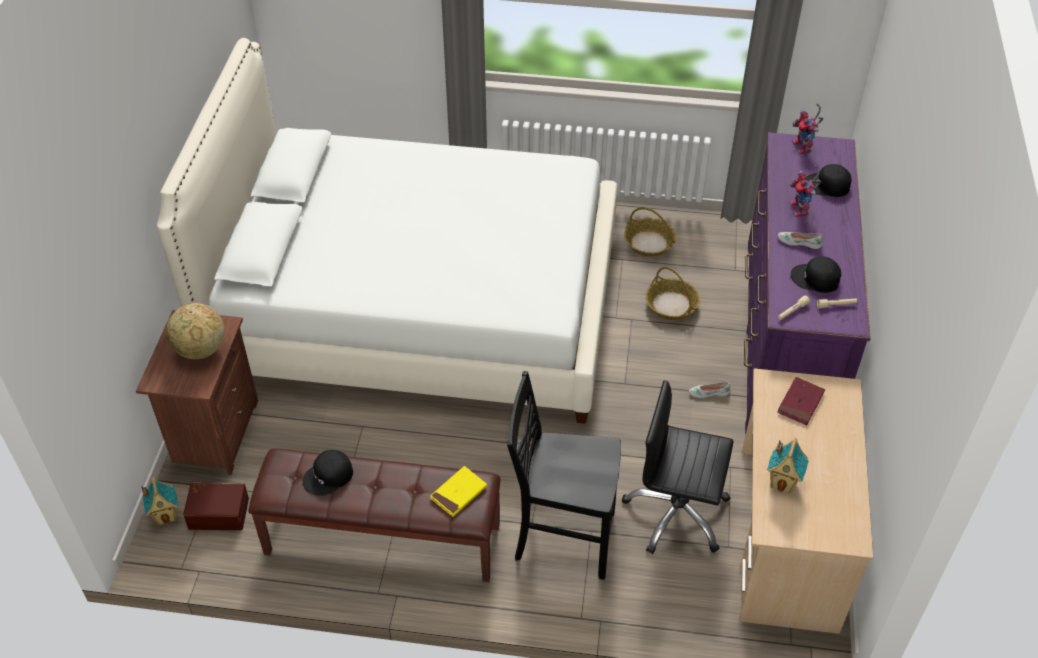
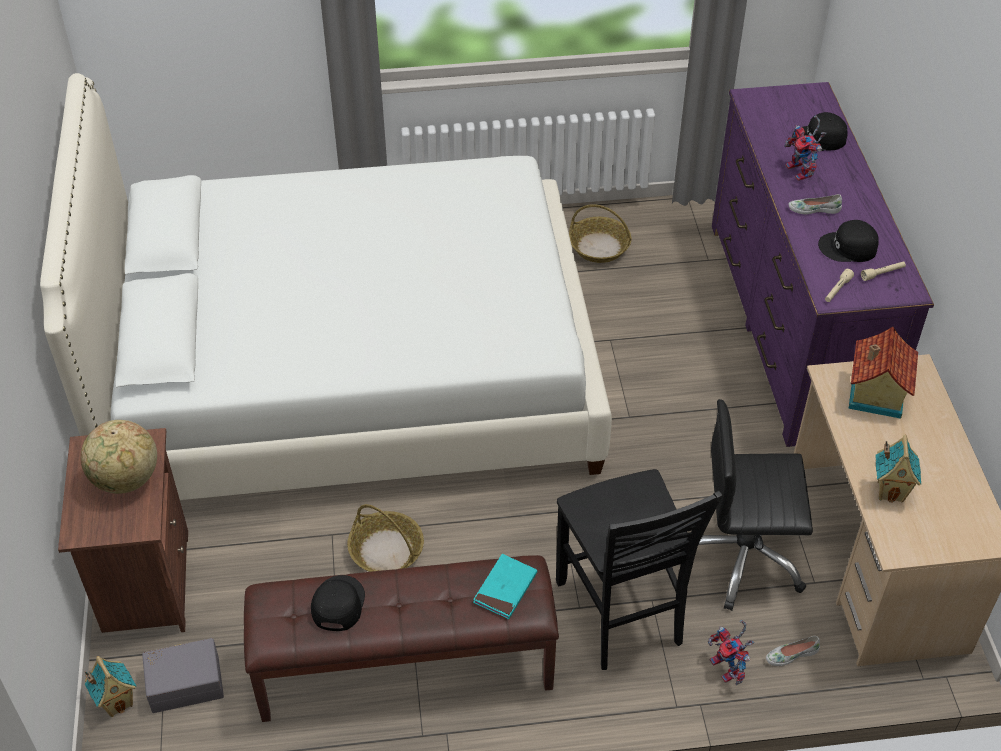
camera: 15 degrees left, 0 degrees up
brown storage box [183,483,249,530] -> grey storage box [142,638,224,713]
black cap [303,450,353,496] -> black cap turned 150 degrees clockwise [311,575,365,631]
yellow book [430,466,487,517] -> turquoise book [473,554,537,619]
black chair [507,371,621,580] -> black chair turned 105 degrees counterclockwise [556,469,723,670]
basket [645,267,700,320] -> basket moved to [347,504,424,572]
white shoe [689,382,730,398] -> white shoe moved to [766,636,820,666]
red book [777,377,825,425] -> toy house [848,327,918,419]
toy robot [792,103,824,154] -> toy robot moved to [708,620,754,685]

